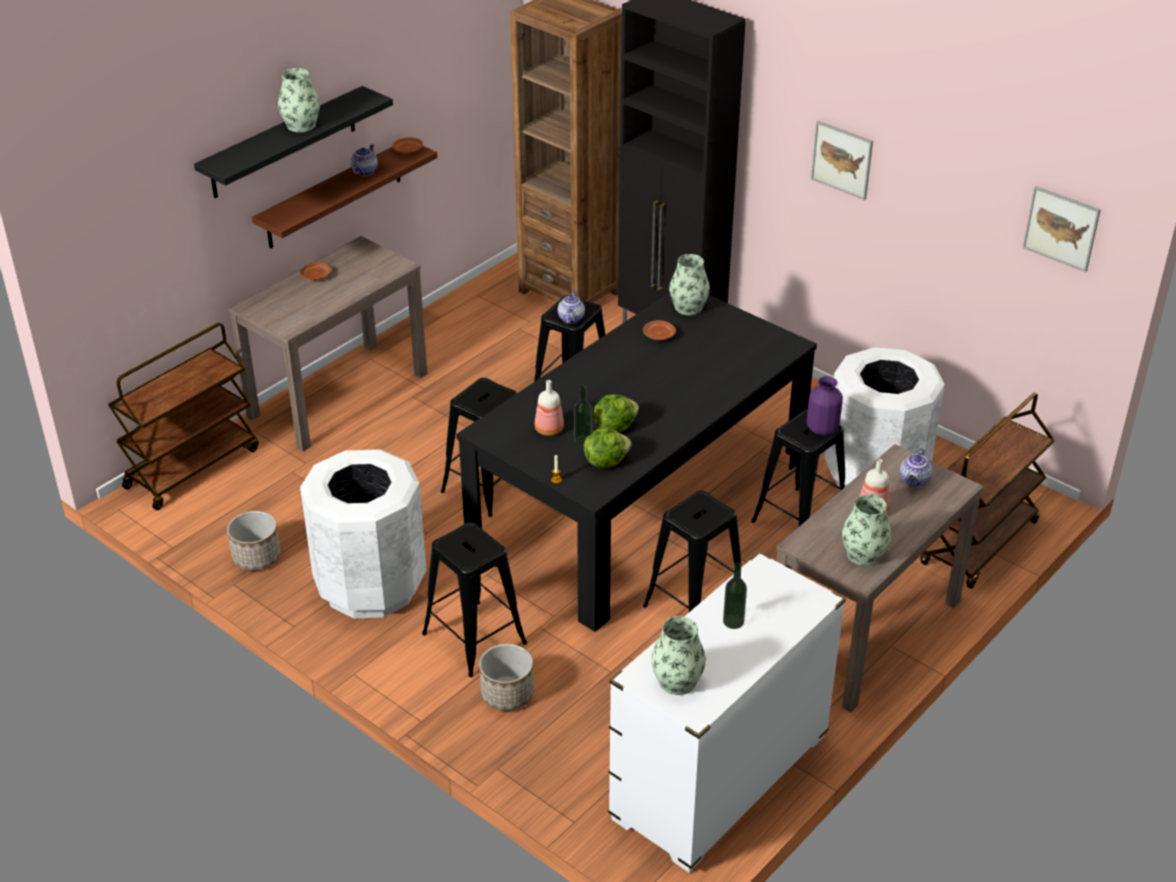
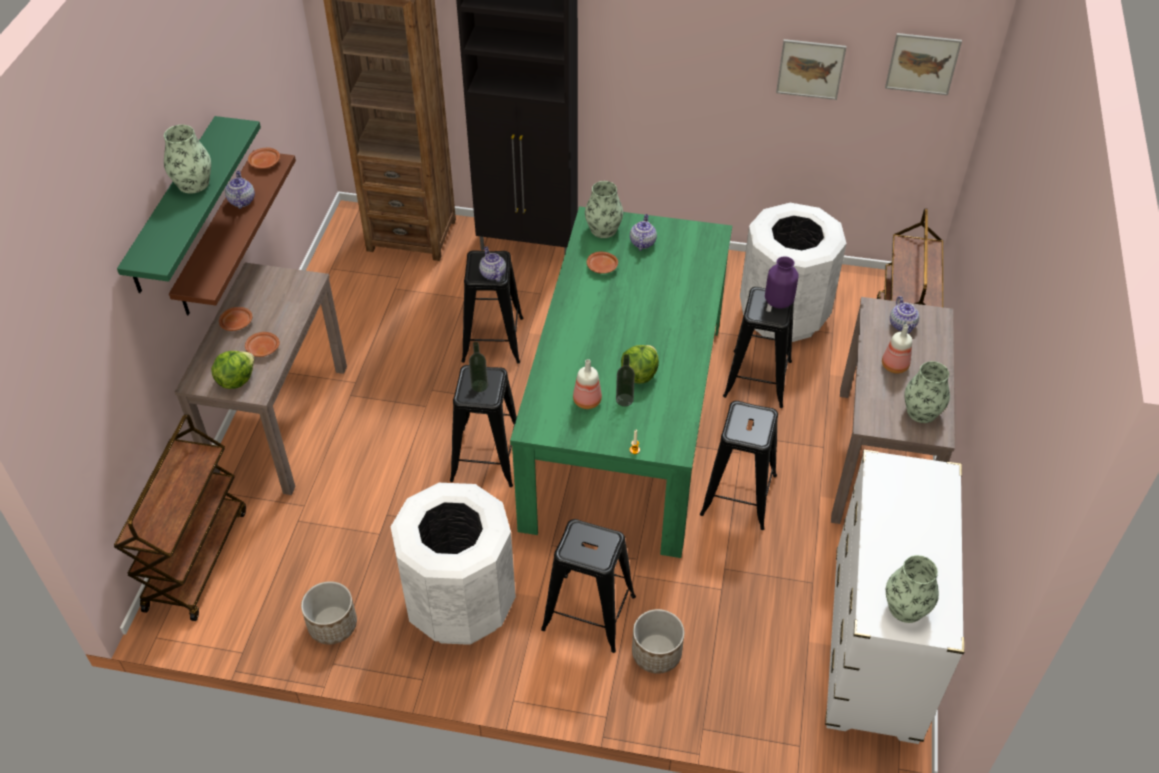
camera: 30 degrees left, 10 degrees up
black shelf [194,86,393,198] -> green shelf [117,116,261,293]
black dining table [456,292,817,632] -> green dining table [510,206,732,558]
lettuce [584,428,631,468] -> lettuce moved to [211,351,254,389]
bottle [723,562,747,629] -> bottle moved to [469,342,488,392]
picture [811,121,873,200] -> picture moved to [776,39,847,100]
none -> brown plate [245,332,280,357]
none -> teapot [630,214,657,251]

